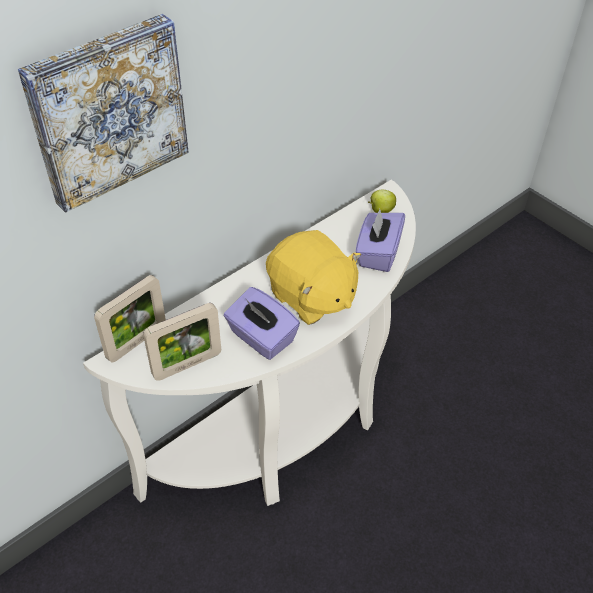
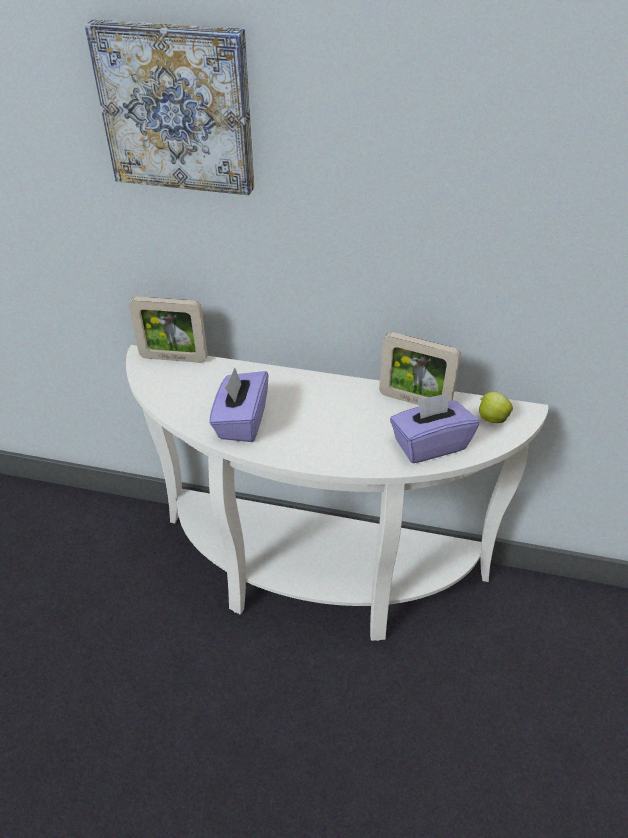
camera: 55 degrees right, 5 degrees down
picture frame [143,303,221,381] -> picture frame moved to [379,332,461,405]
yellow plush toy [266,230,361,325] -> none

